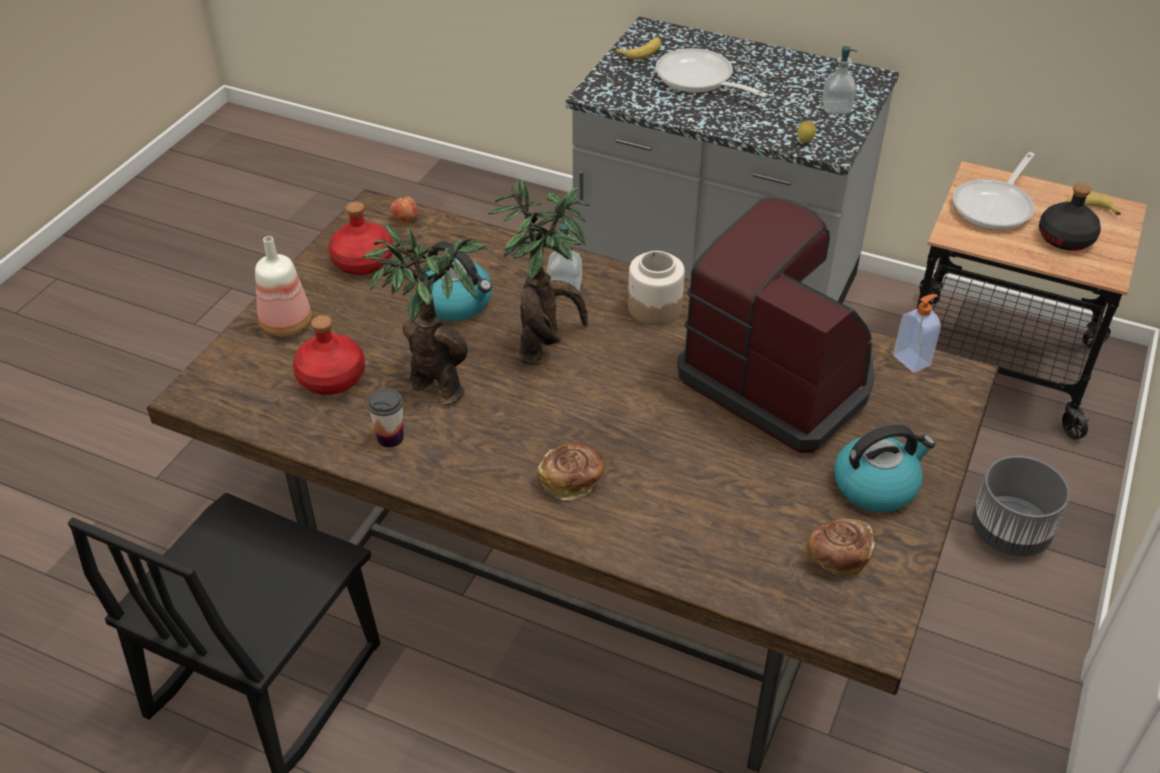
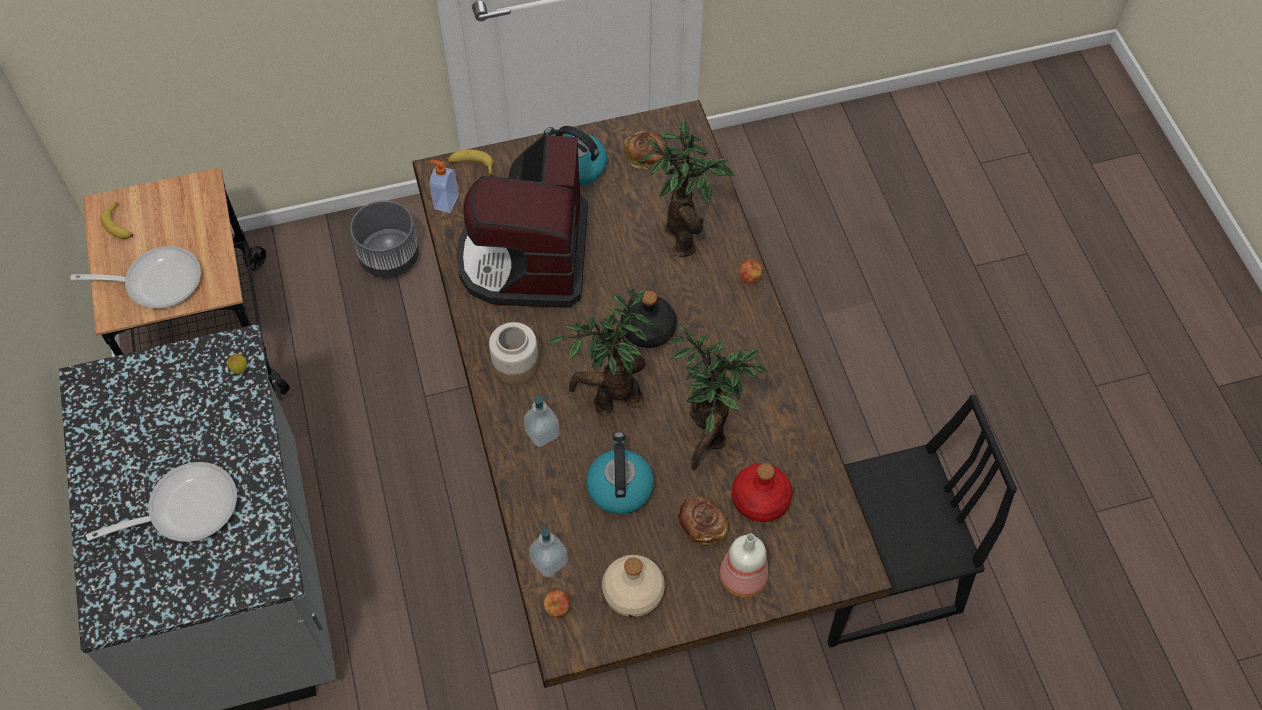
camera: 130 degrees left, 15 degrees up
red bottle [329,201,393,275] -> beige bottle [602,555,665,617]
cup [367,388,404,448] -> none
bread [537,443,605,500] -> bread moved to [678,497,728,546]
banana [614,37,661,60] -> banana moved to [447,150,494,176]
frying pan [655,48,768,97] -> frying pan turned 120 degrees counterclockwise [86,462,237,542]
soap dispenser [822,46,857,114] -> soap dispenser moved to [529,524,568,578]
black bottle [1039,183,1101,251] -> black bottle moved to [620,290,677,348]
none -> potted plant [639,119,735,257]
none -> apple [739,259,762,284]

